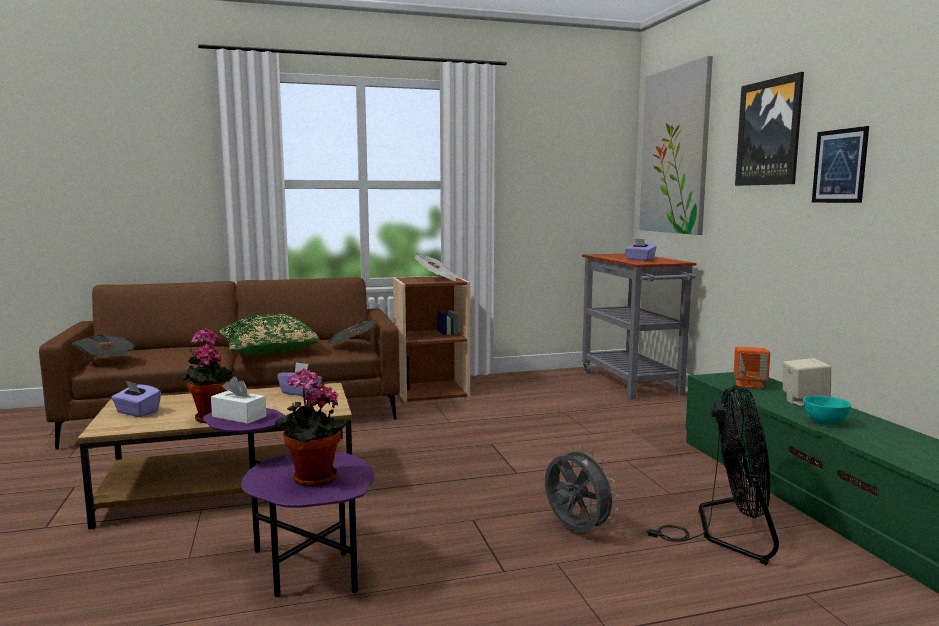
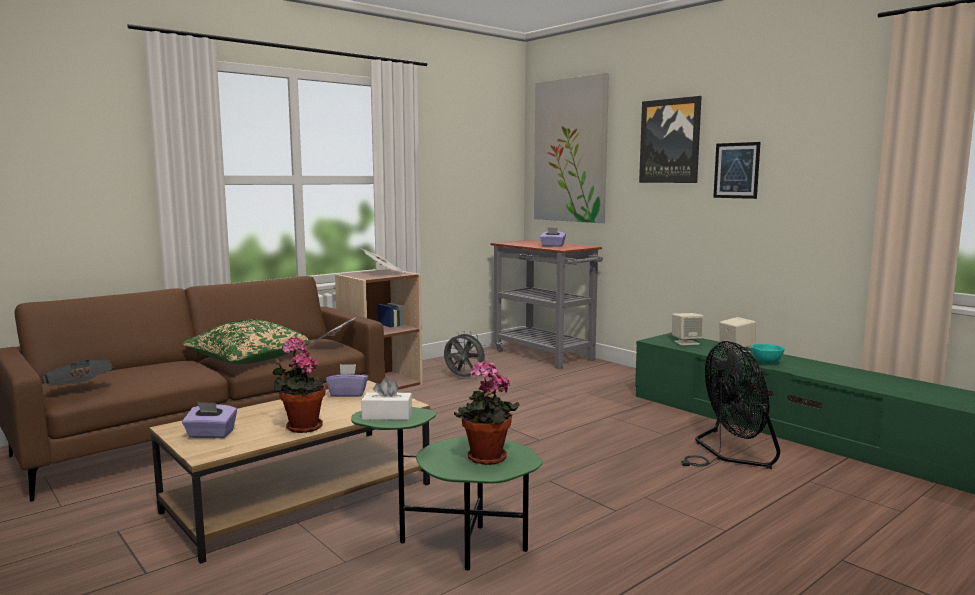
camera: 25 degrees left, 0 degrees up
purple side table [203,408,375,597] -> green side table [351,407,543,571]
grey fan [545,446,619,532] -> grey fan moved to [444,331,488,378]
orange speaker [734,347,770,389] -> beige speaker [672,313,704,345]

